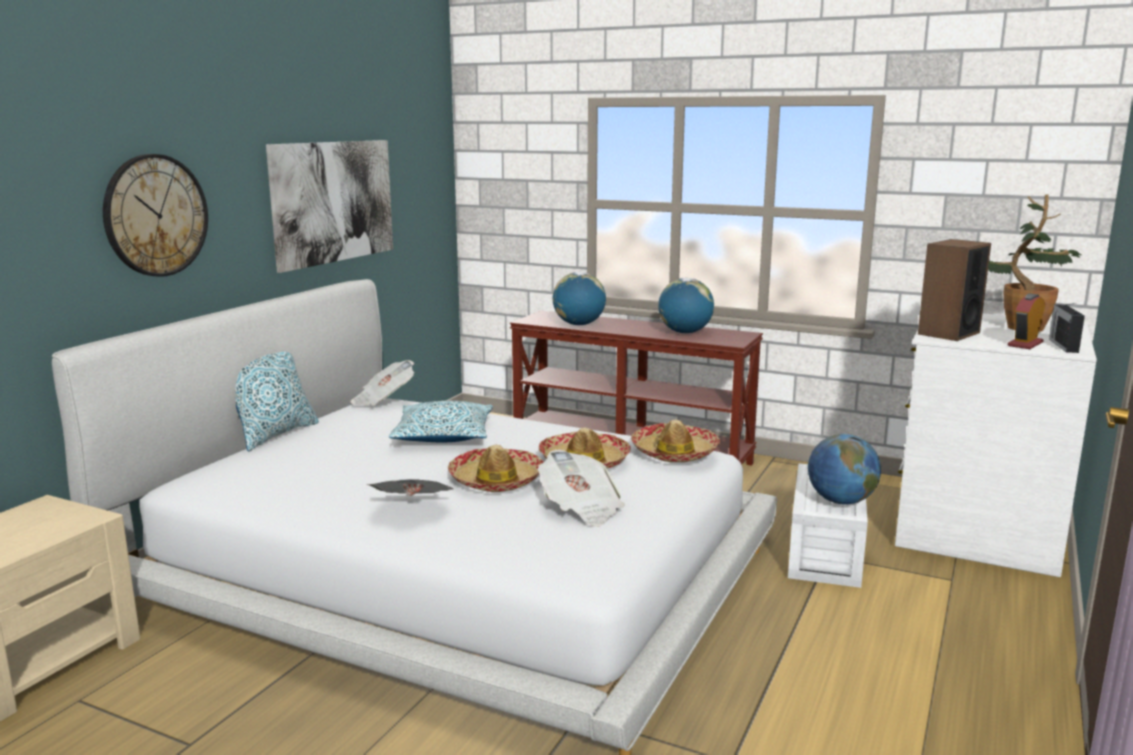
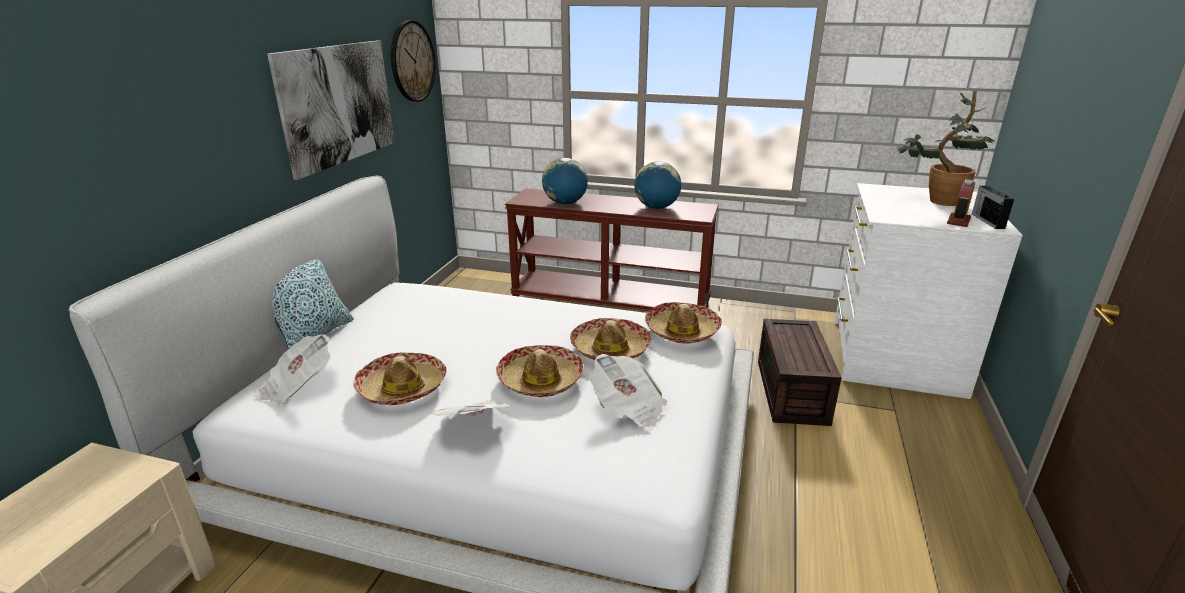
camera: 10 degrees left, 10 degrees up
wall clock [103,154,208,277] -> wall clock moved to [391,20,435,102]
newspaper [351,360,414,406] -> newspaper moved to [255,334,331,404]
pillow [389,401,493,442] -> none
white storage box [788,463,868,588] -> brown storage box [758,319,842,426]
globe [808,434,881,505] -> none
speaker [918,239,991,341] -> none
none -> hat [353,352,447,405]

